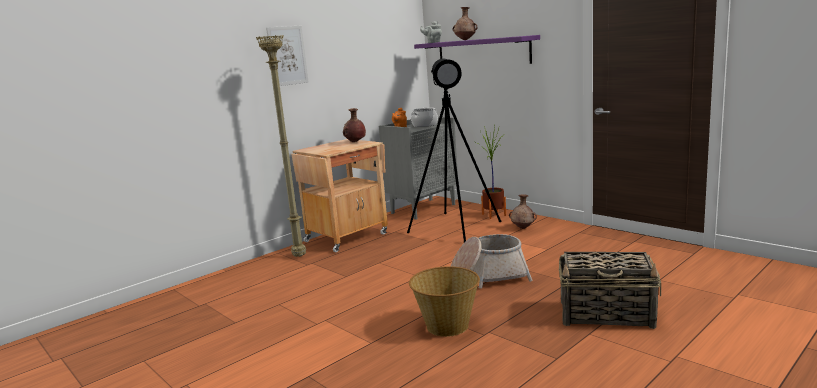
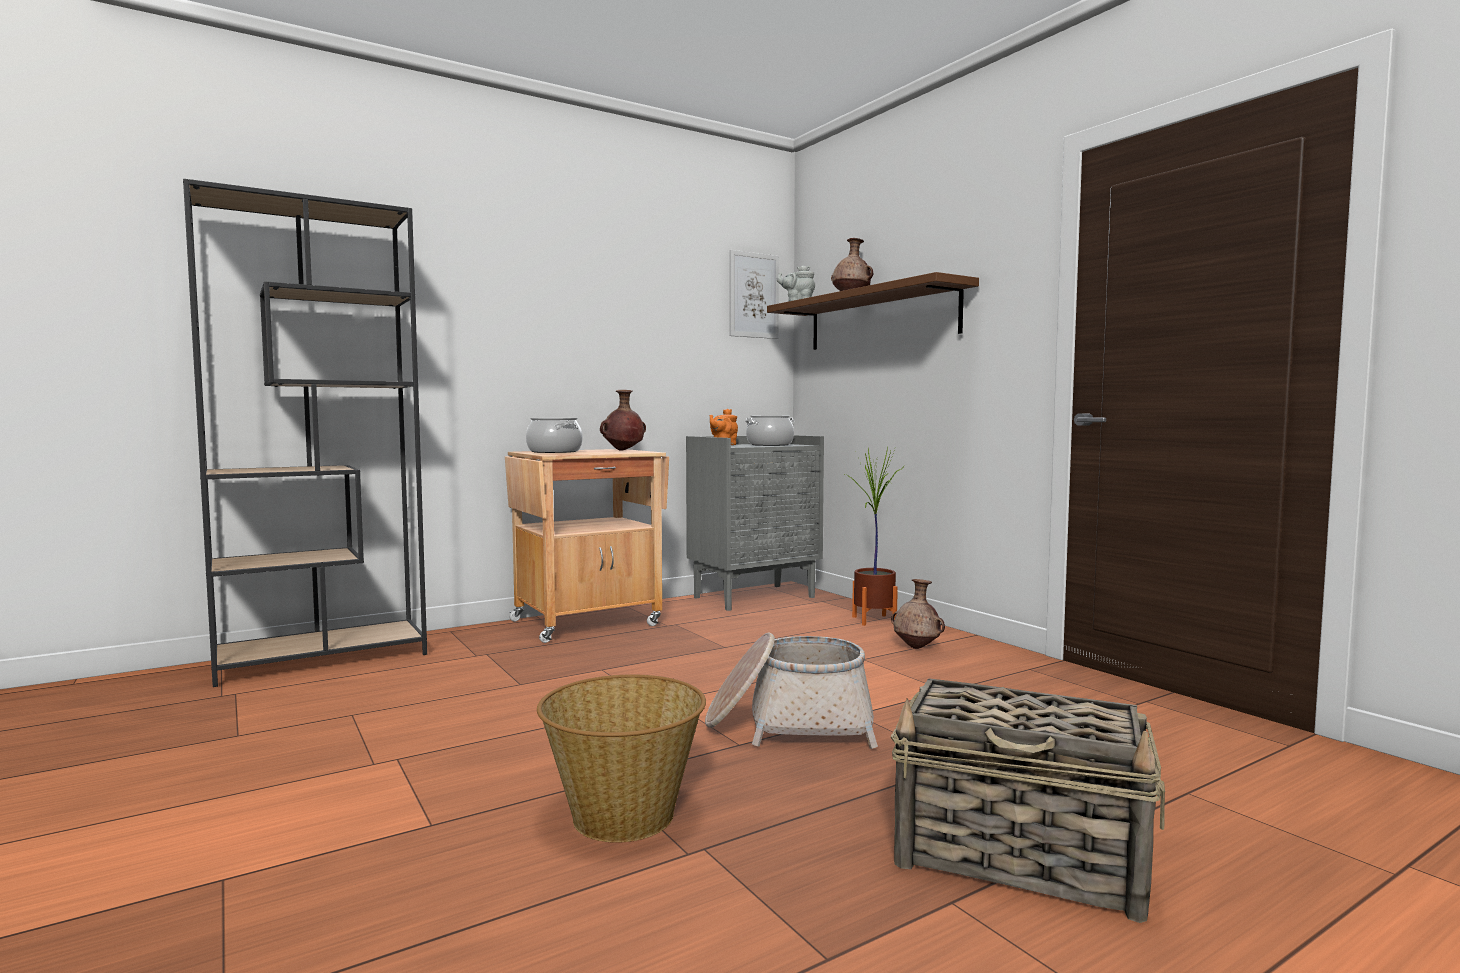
camera: 10 degrees right, 10 degrees down
beige floor lamp [256,35,306,257] -> none
picture [266,26,308,86] -> picture moved to [730,250,779,339]
black floor lamp [407,59,501,243] -> none
purple shelf [414,35,540,64] -> brown shelf [767,272,979,350]
none -> bookcase [183,179,427,687]
none -> cooking pot [526,418,583,453]

